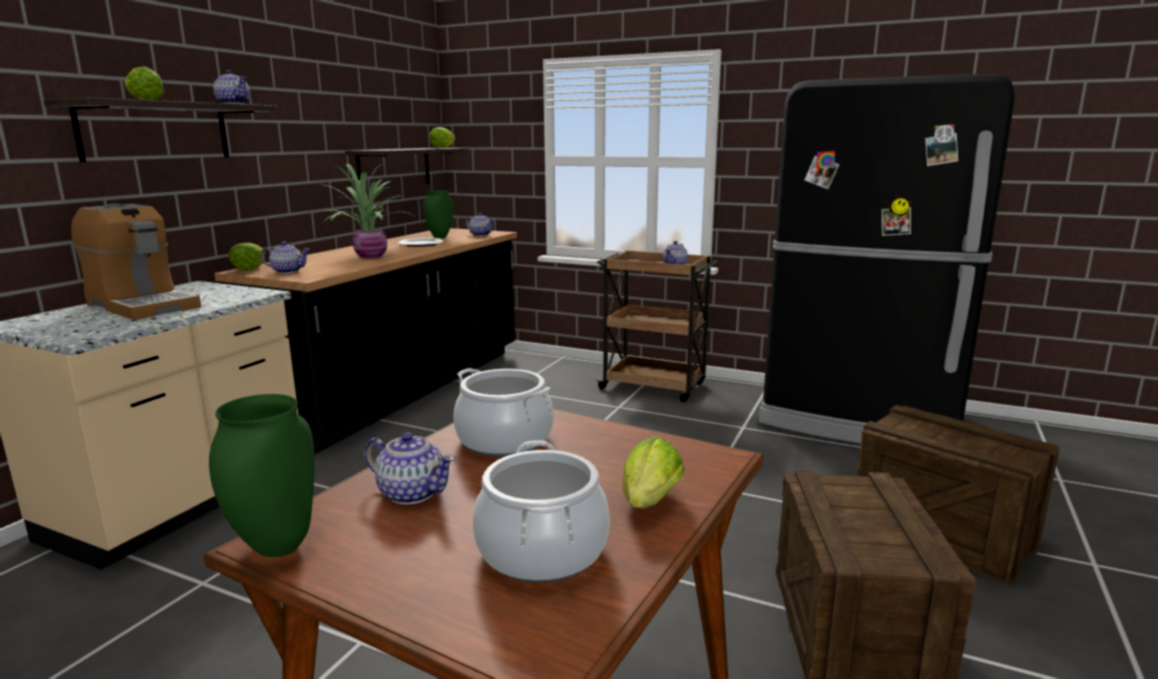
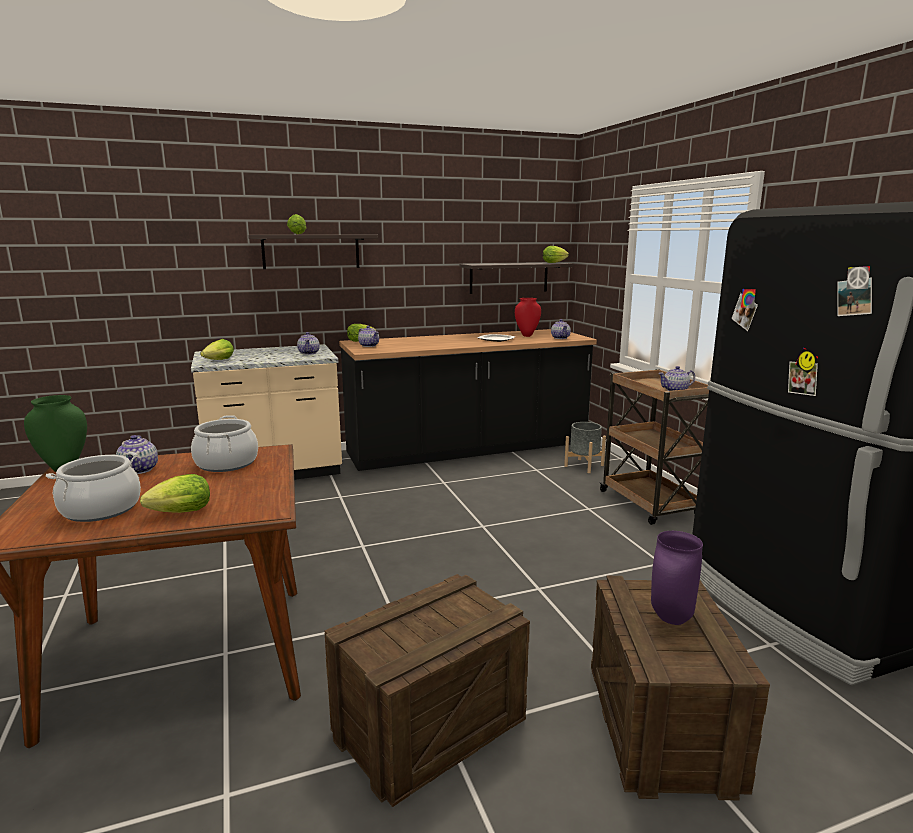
camera: 45 degrees right, 0 degrees up
coffee machine [71,203,201,320] -> none
teapot [213,70,250,104] -> teapot moved to [297,332,320,355]
potted plant [316,164,413,258] -> none
green vase [423,190,453,238] -> red vase [515,298,541,337]
none -> lettuce [200,339,234,360]
none -> grey planter [564,422,606,473]
none -> purple vase [651,531,703,625]

